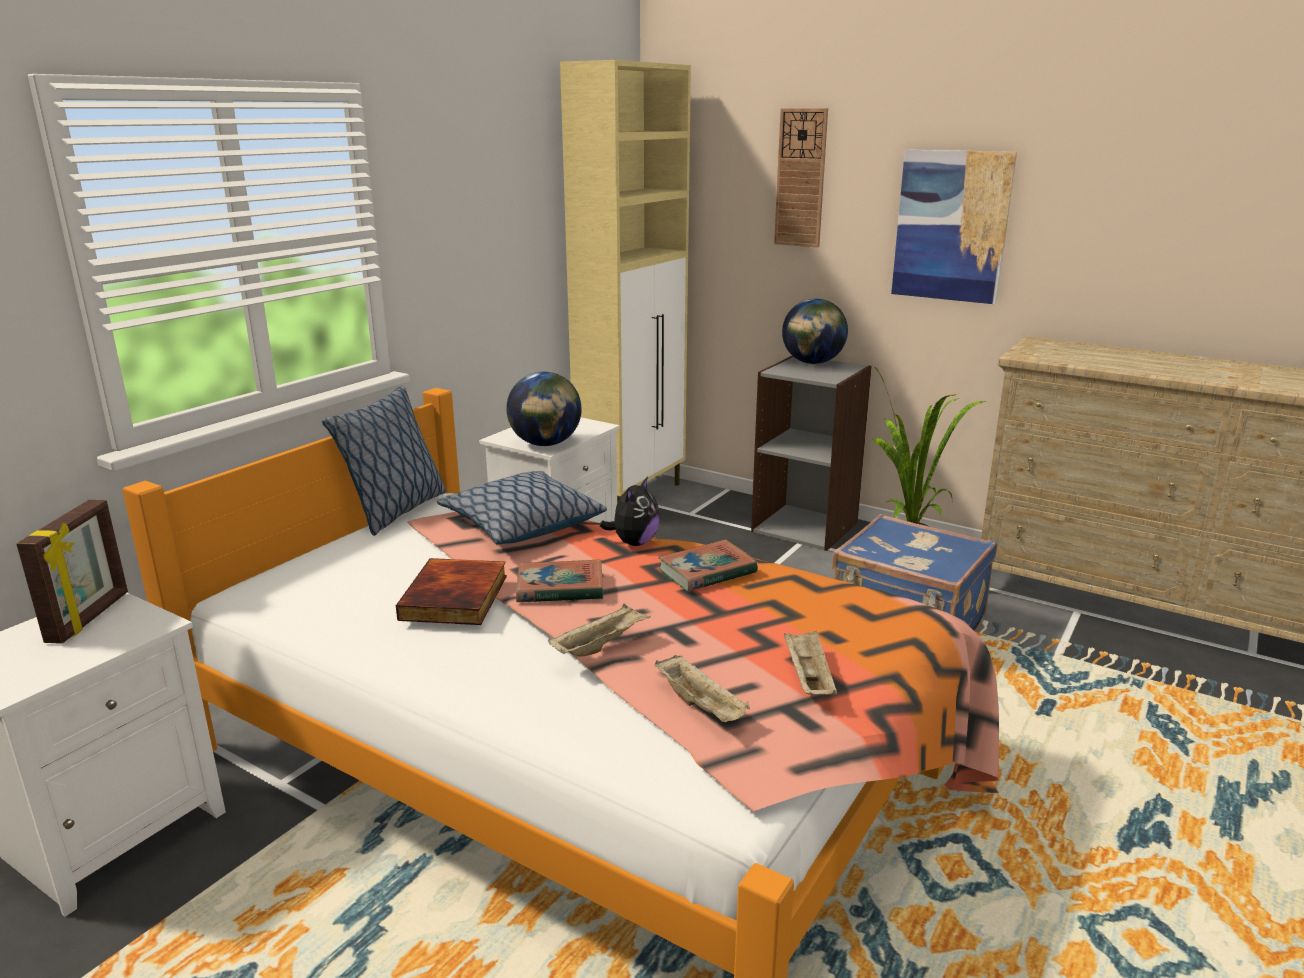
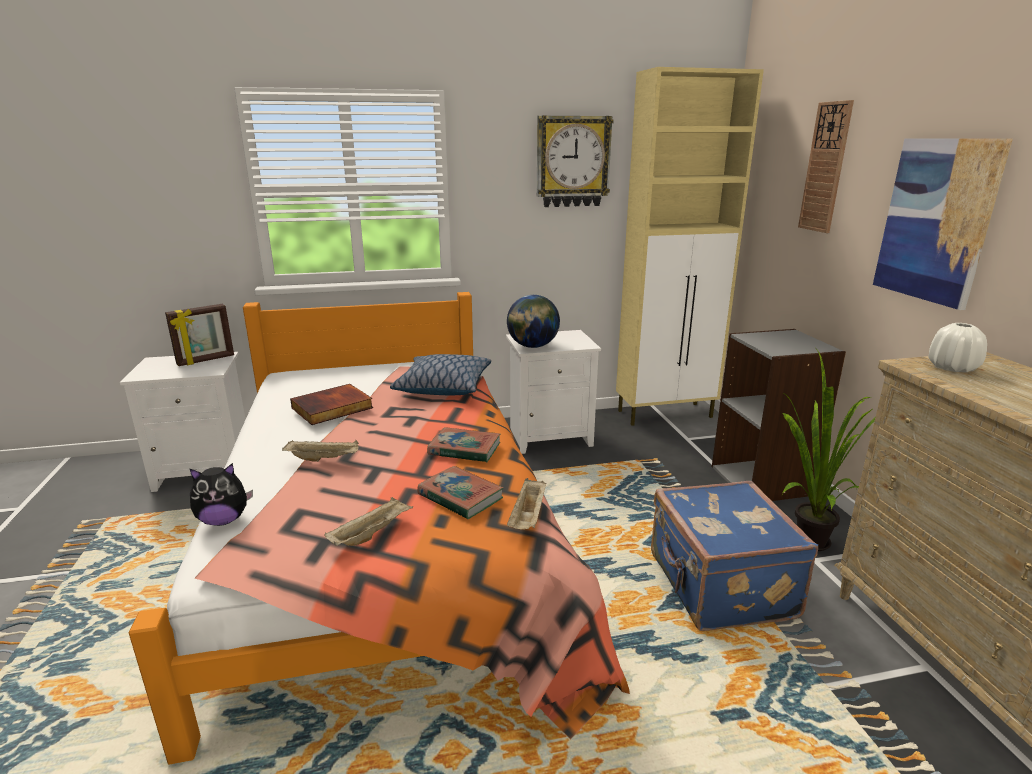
camera: 45 degrees right, 0 degrees up
pillow [322,386,446,536] -> none
book [516,559,603,602] -> book moved to [417,466,504,519]
plush toy [600,476,660,546] -> plush toy moved to [190,463,253,526]
beige tray [655,655,750,722] -> beige tray moved to [507,478,546,529]
globe [782,299,848,364] -> none
none -> wall clock [537,115,614,207]
none -> white vase [929,323,987,373]

